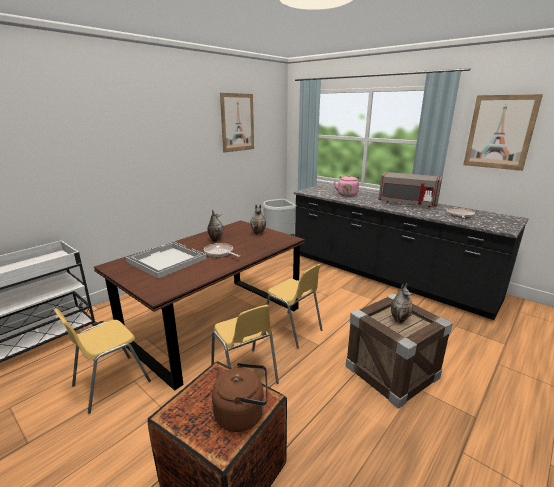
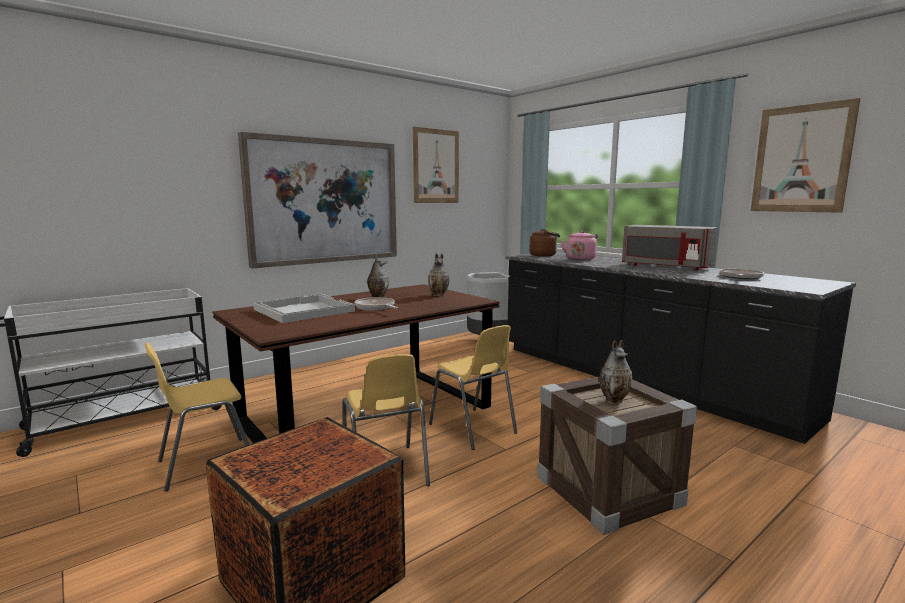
camera: 10 degrees right, 10 degrees down
brown kettle [212,363,268,432] -> brown kettle moved to [529,229,560,257]
none -> picture [238,132,397,268]

